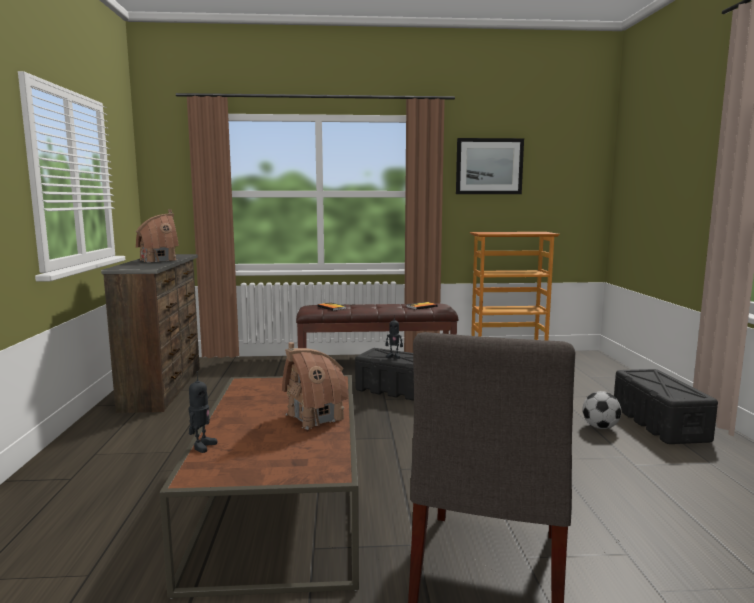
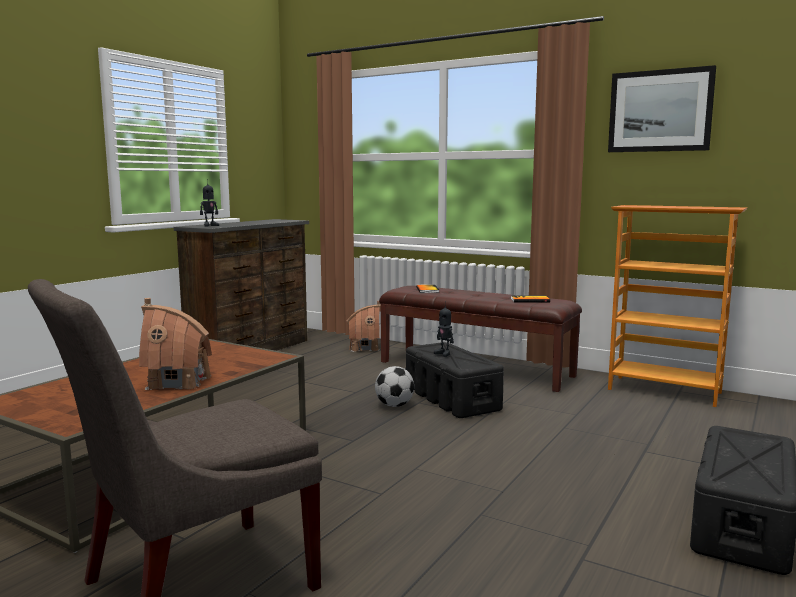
camera: 35 degrees right, 0 degrees up
toy house [135,209,179,263] -> toy house moved to [347,301,381,352]
toy robot [188,372,217,453] -> toy robot moved to [200,179,219,227]
football [582,391,621,429] -> football moved to [375,366,414,407]

